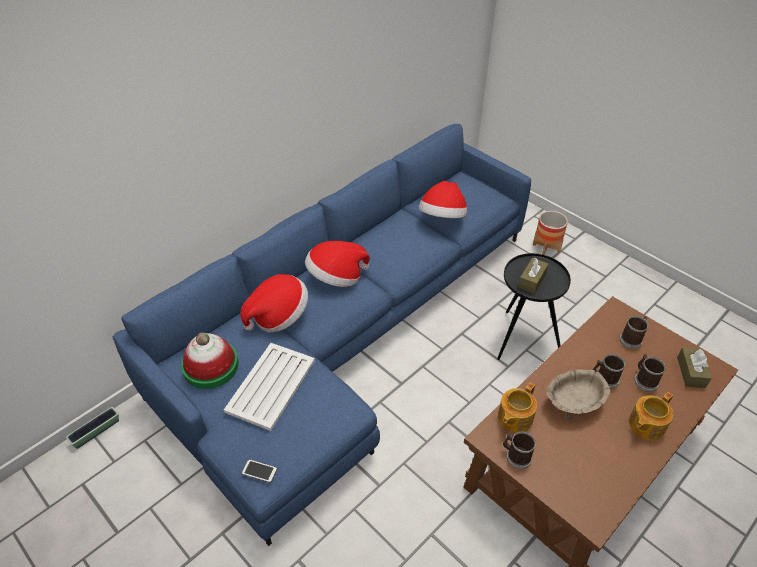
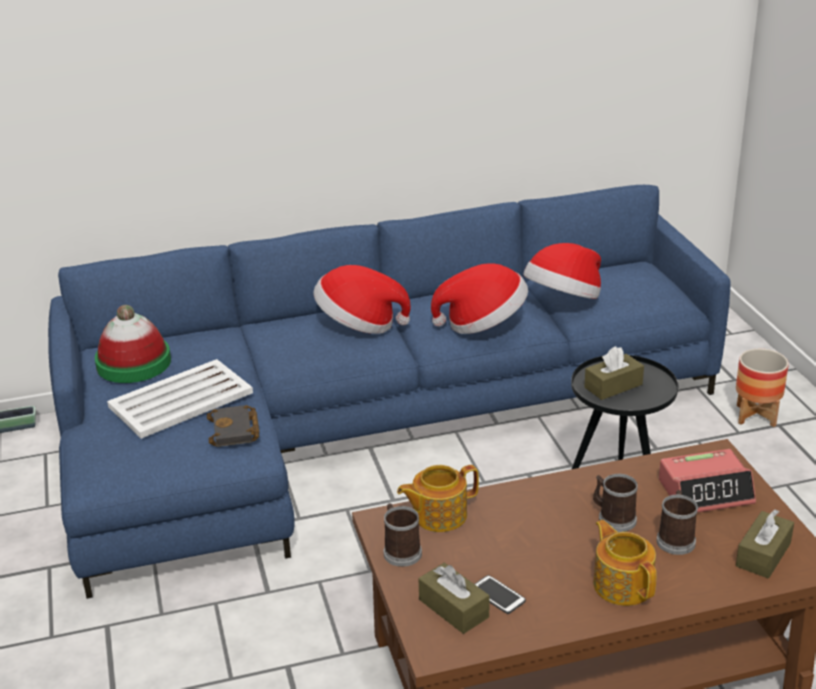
camera: 30 degrees right, 15 degrees down
hat [241,274,308,332] -> hat moved to [431,263,528,334]
phone [242,459,277,483] -> phone moved to [475,575,526,614]
beige bowl [546,369,611,420] -> none
mug [620,316,648,349] -> alarm clock [659,449,756,513]
teapot [629,392,673,440] -> teapot turned 75 degrees clockwise [594,520,657,606]
none -> black book [207,405,259,447]
none -> brown tissue box [418,563,489,634]

